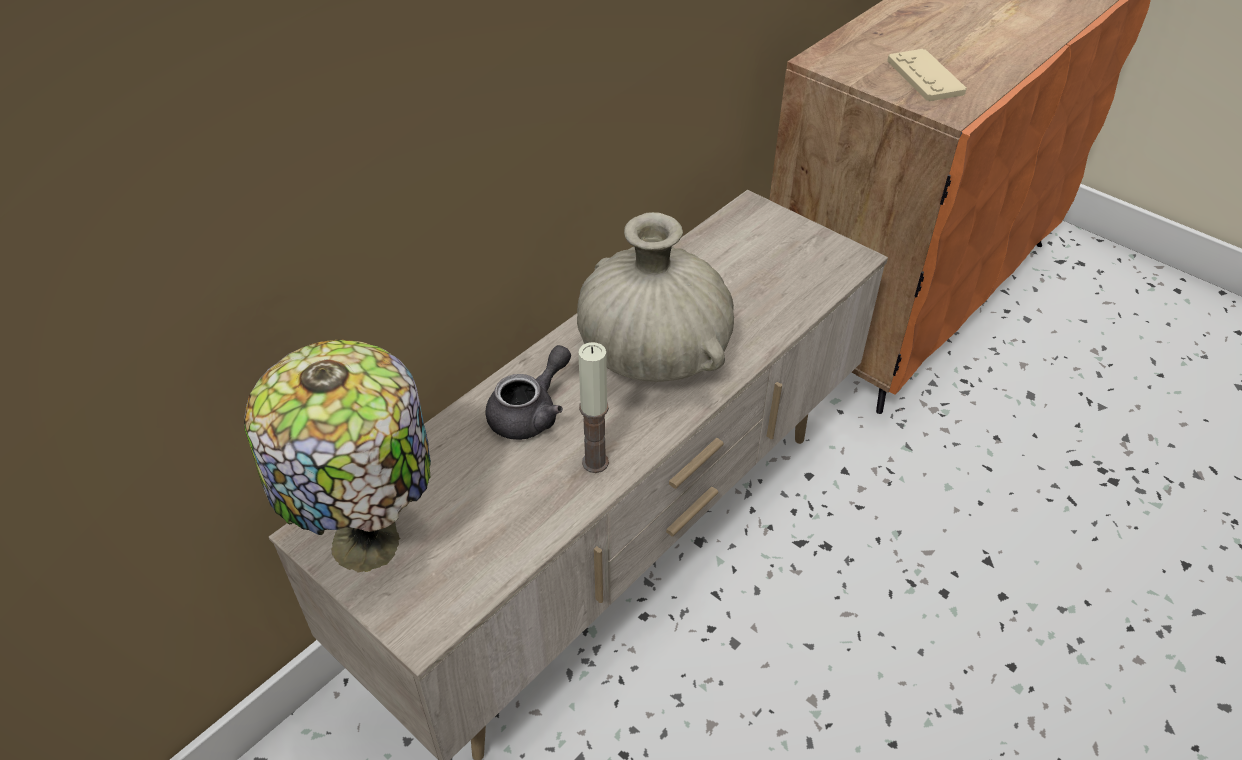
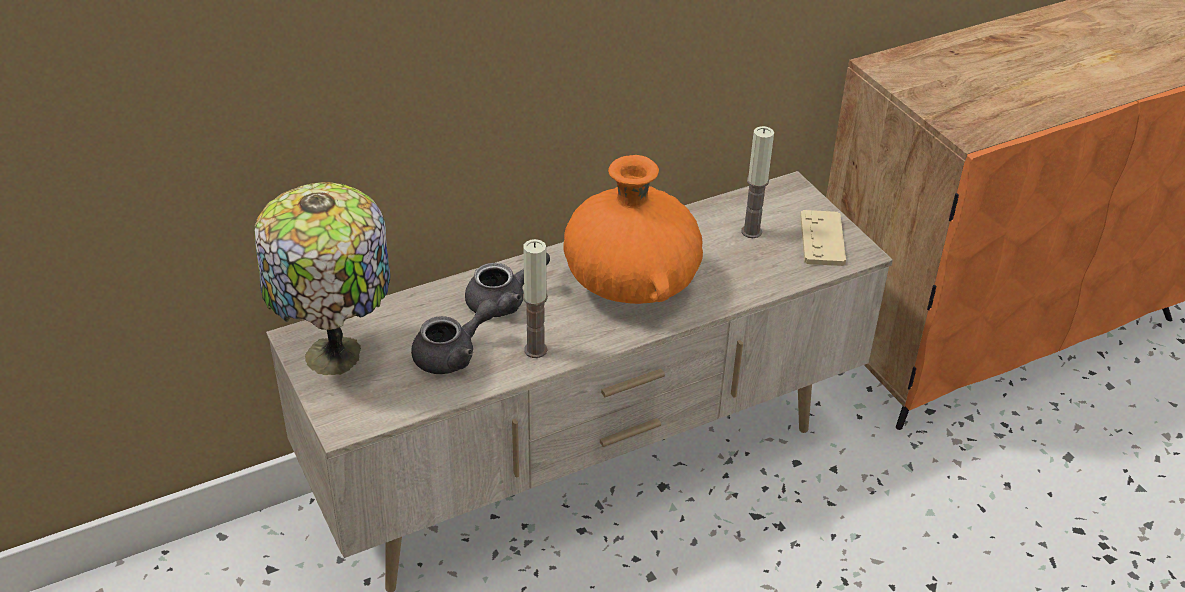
camera: 20 degrees right, 5 degrees down
beige vase [577,212,734,382] -> orange vase [563,155,703,304]
beige game controller [887,49,967,101] -> beige game controller moved to [800,210,846,266]
none -> grey teapot [411,299,498,374]
none -> candle [741,126,774,238]

